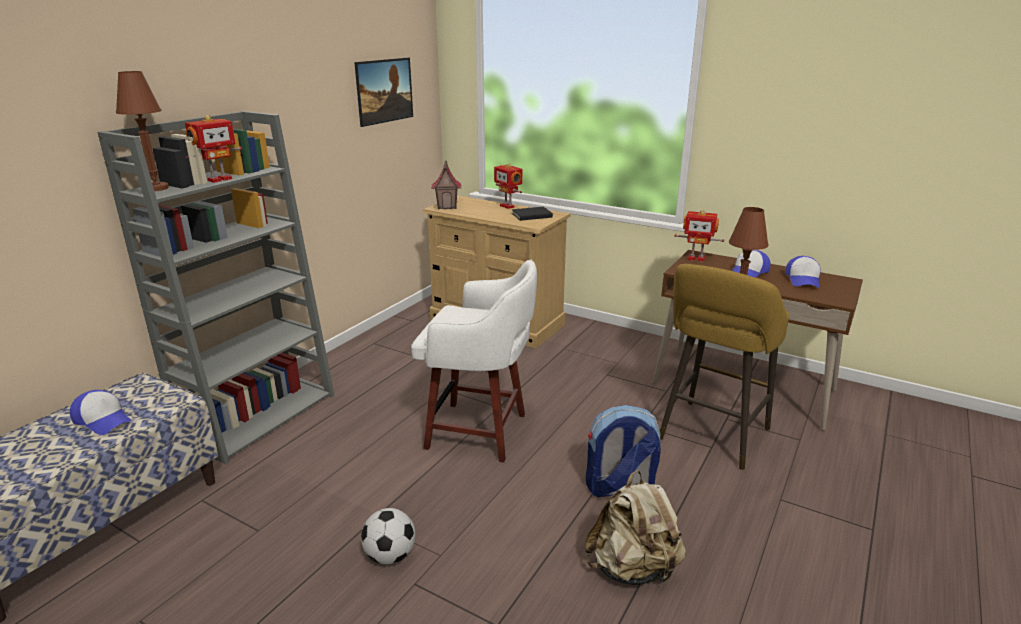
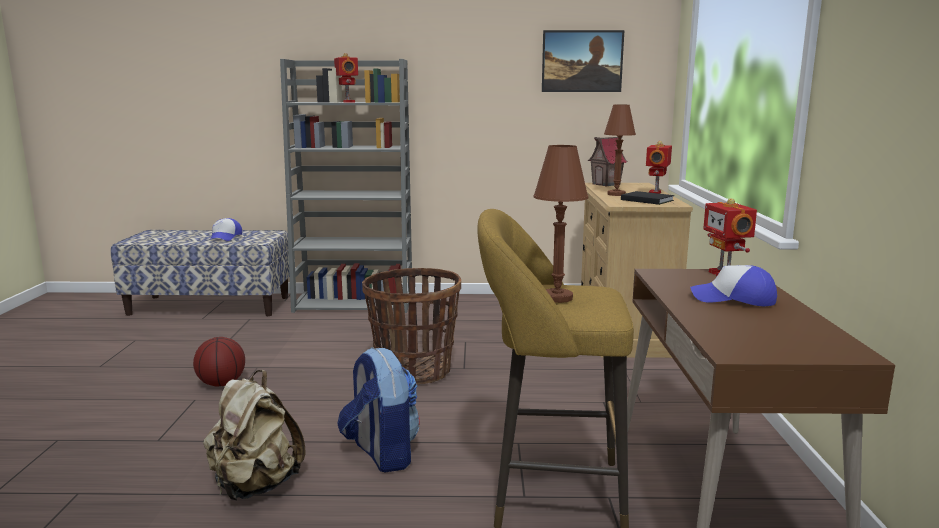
camera: 60 degrees right, 10 degrees down
brown table lamp [116,71,169,191] -> brown table lamp moved to [604,105,636,196]
toy robot [185,115,242,183] -> toy robot turned 120 degrees counterclockwise [334,53,358,103]
football [361,508,415,564] -> basketball [193,337,245,387]
white stool [411,260,537,462] -> basket [362,268,461,384]
cap [785,256,821,288] -> none

